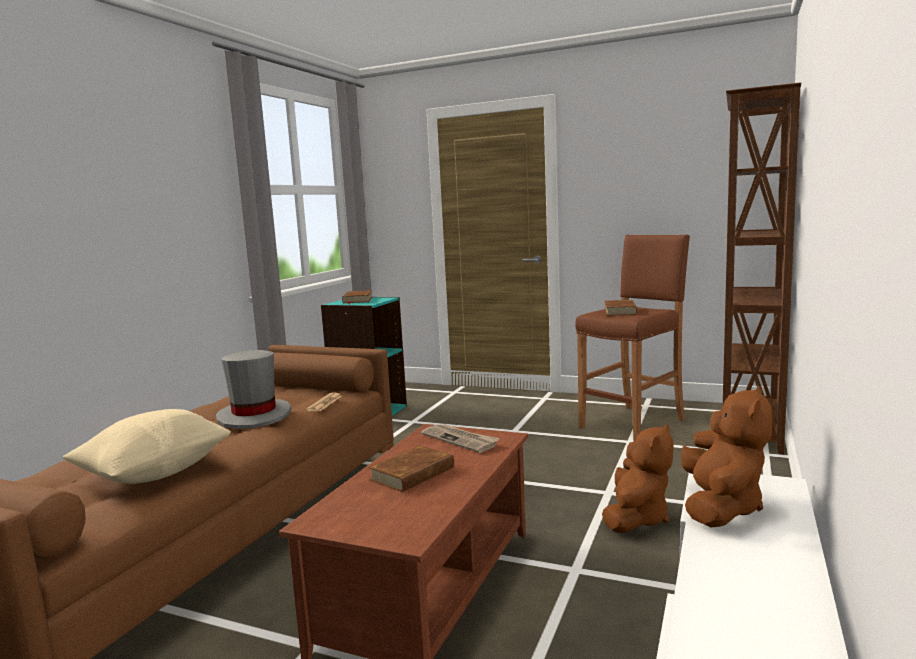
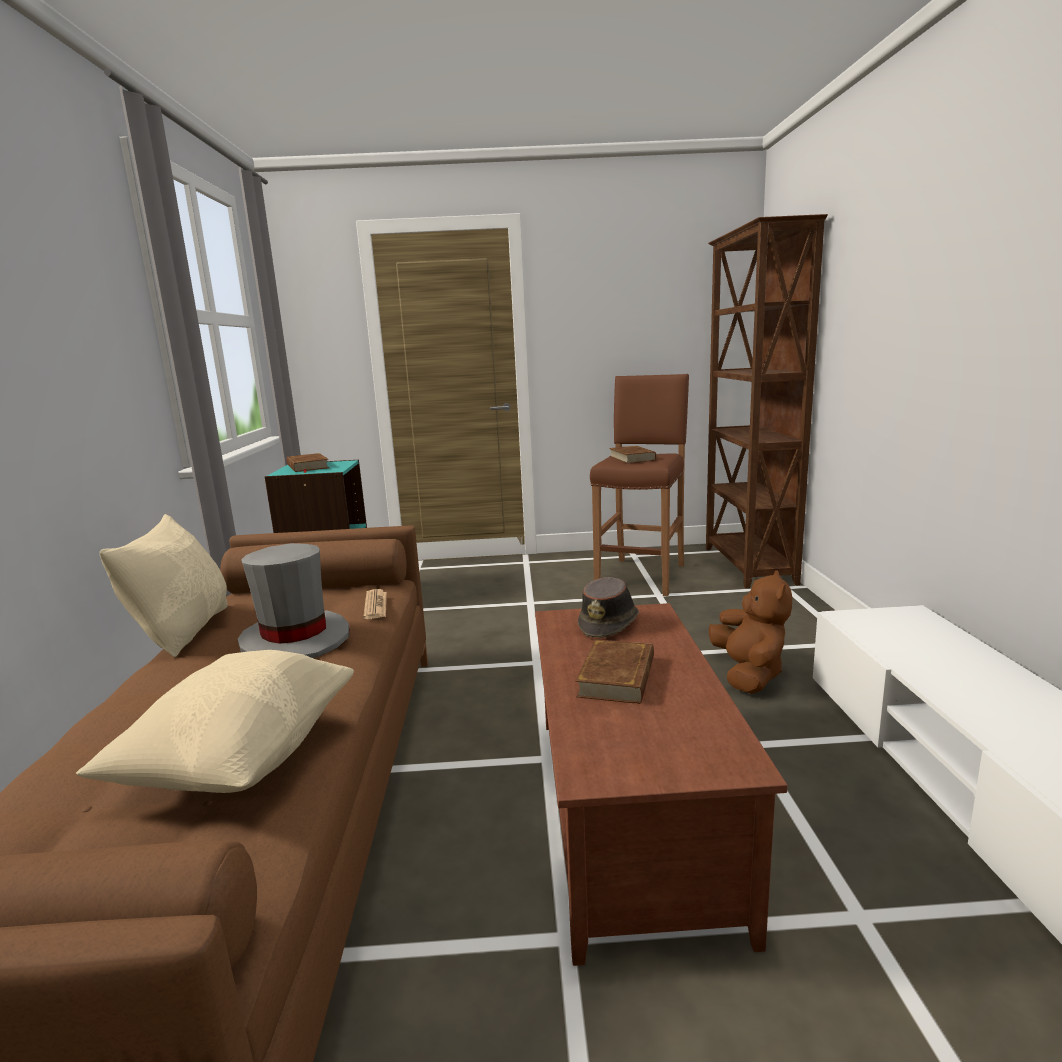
camera: 25 degrees left, 5 degrees up
newspaper [421,424,500,453] -> brown hat [578,577,639,638]
brown plush toy [681,386,772,527] -> none
none -> beige pillow [100,514,228,657]

